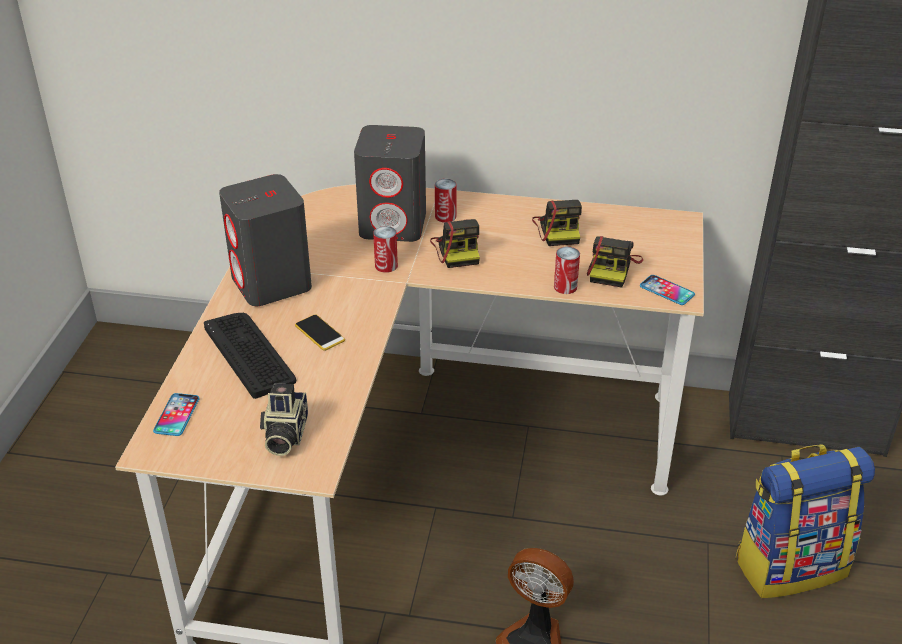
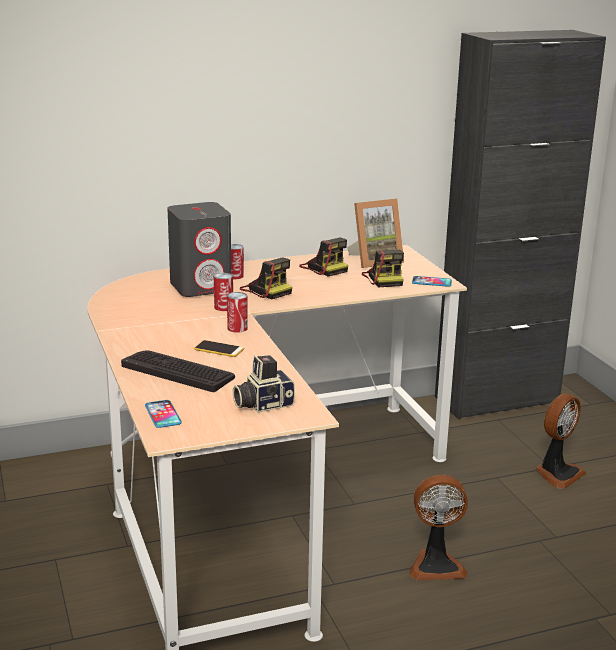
camera: 30 degrees left, 15 degrees down
grey speaker [219,174,312,306] -> none
camera [260,383,308,456] -> camera turned 90 degrees clockwise [233,355,295,412]
can [554,247,580,294] -> can moved to [227,292,248,333]
backpack [735,444,875,598] -> fan [536,393,586,489]
none -> picture frame [347,199,404,268]

